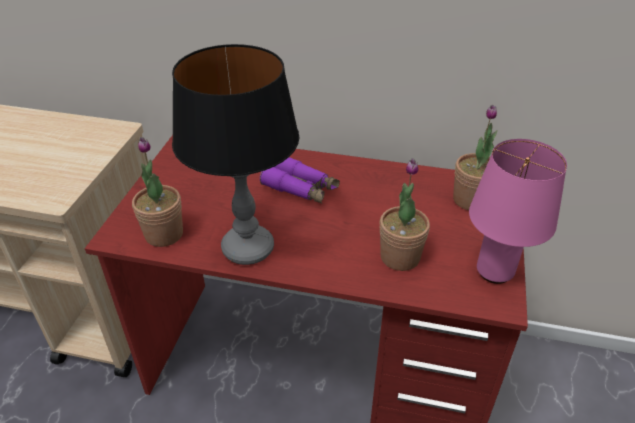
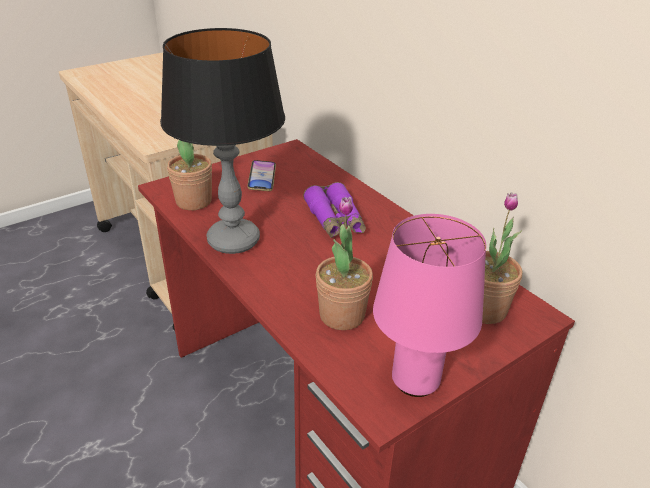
camera: 40 degrees right, 5 degrees down
none -> phone [247,160,276,191]

